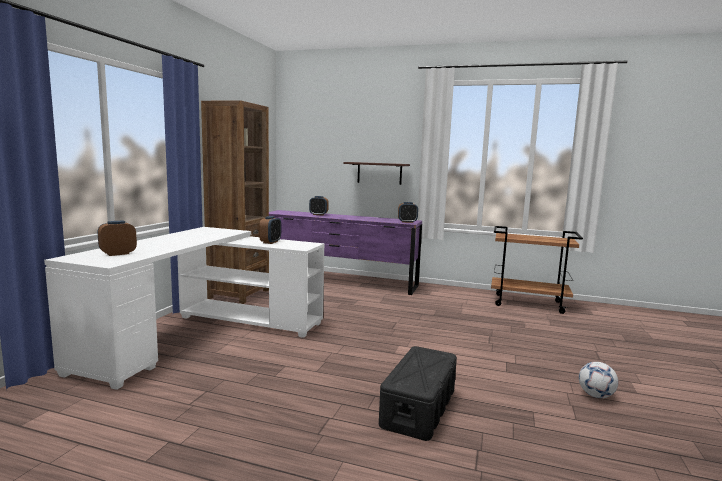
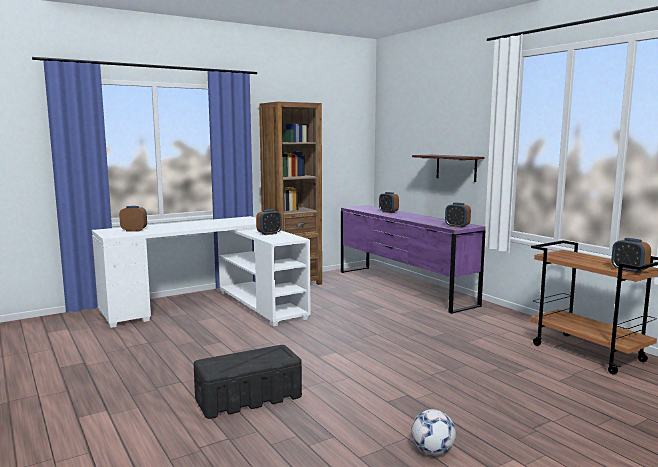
camera: 40 degrees right, 0 degrees up
none -> alarm clock [612,238,651,274]

